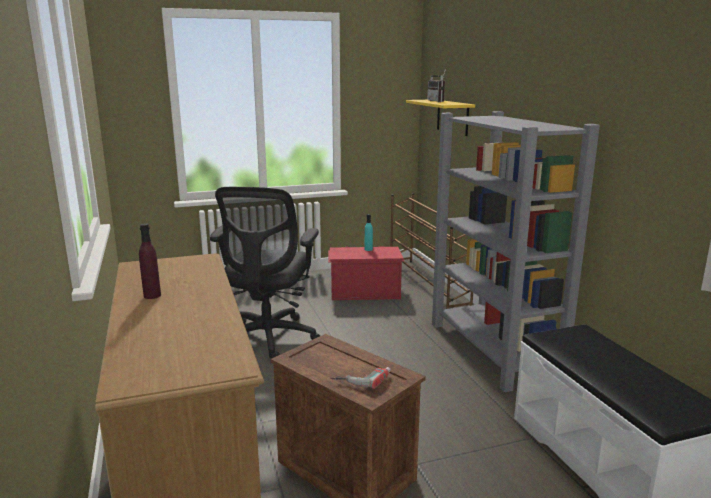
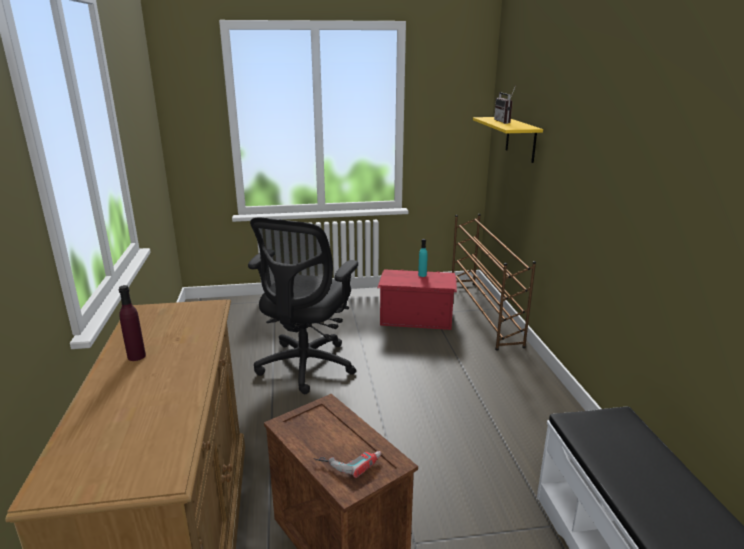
camera: 10 degrees right, 5 degrees up
grey bookcase [432,111,600,392] -> none

